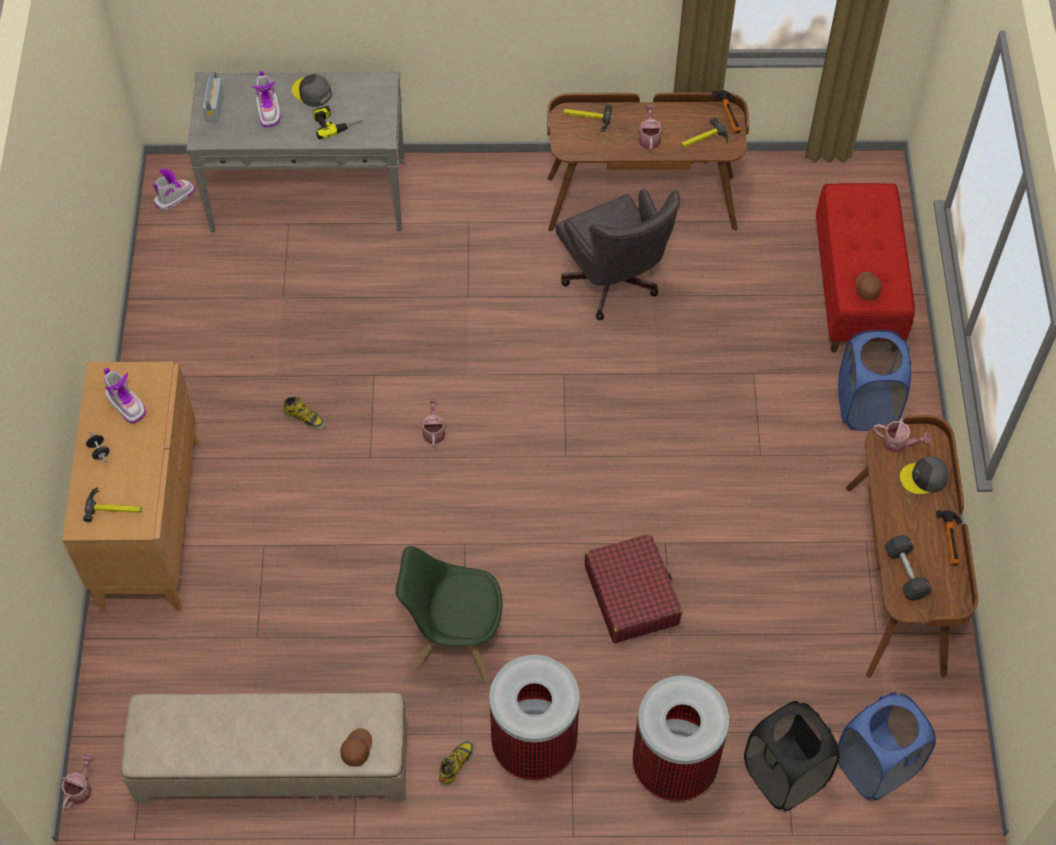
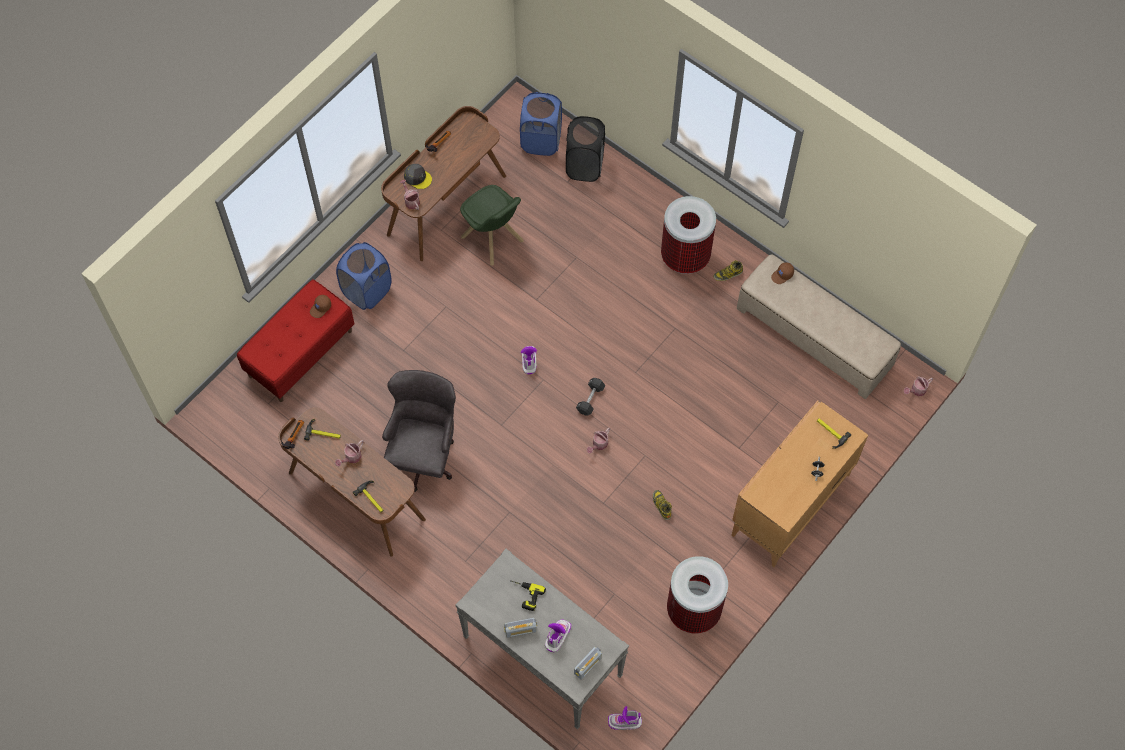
camera: 140 degrees left, 5 degrees up
boot [104,367,146,423] -> boot moved to [521,346,537,374]
grey cap [292,74,332,107] -> radio [504,618,537,638]
green chair [396,546,502,683] -> green chair moved to [460,185,523,266]
red suitcase [585,534,682,643] -> none
trash can [633,676,729,801] -> trash can moved to [667,556,728,634]
black dumbbell [885,535,932,601] -> black dumbbell moved to [576,378,605,416]

